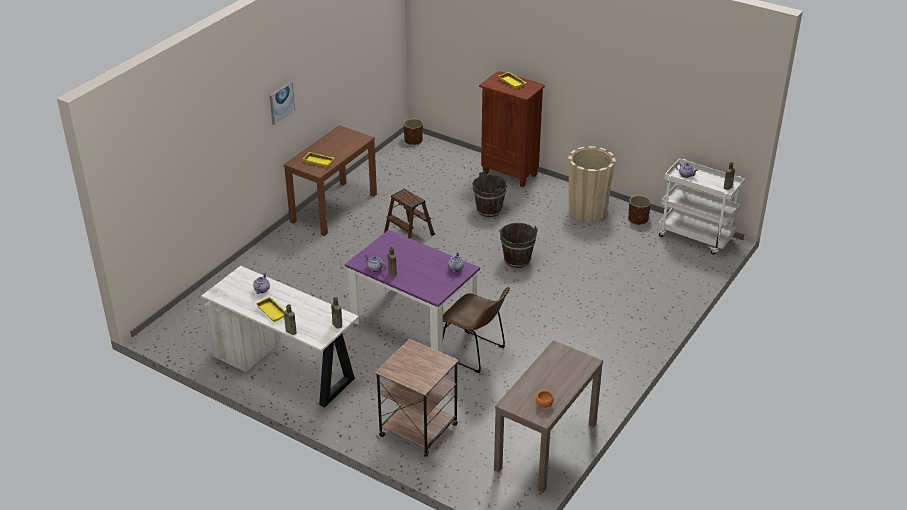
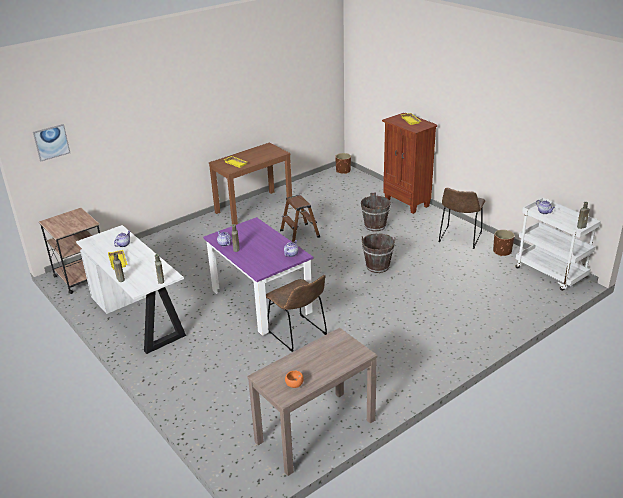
camera: 20 degrees right, 5 degrees down
picture [269,82,295,125] -> picture moved to [33,124,70,161]
brown cart [375,339,459,457] -> brown cart moved to [39,208,100,294]
beige planter [569,146,616,222] -> brown chair [439,188,485,249]

